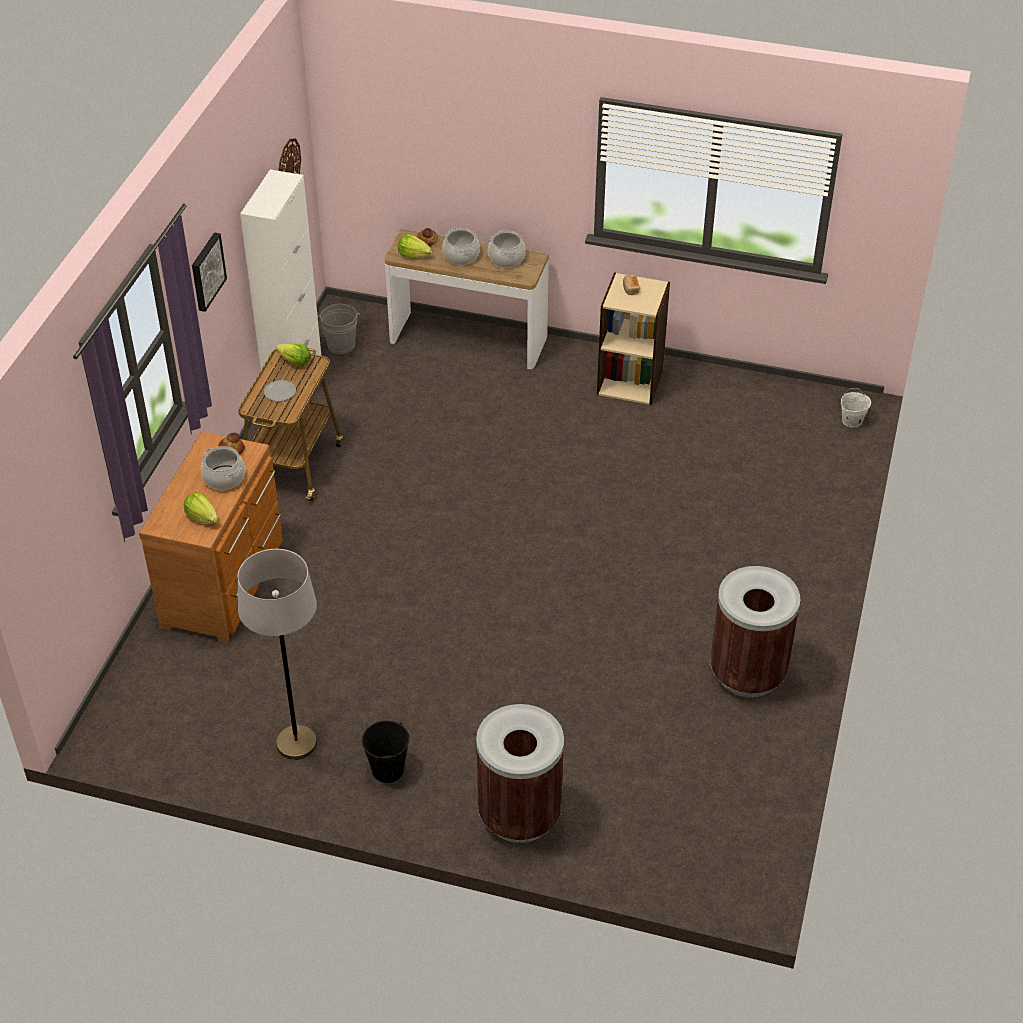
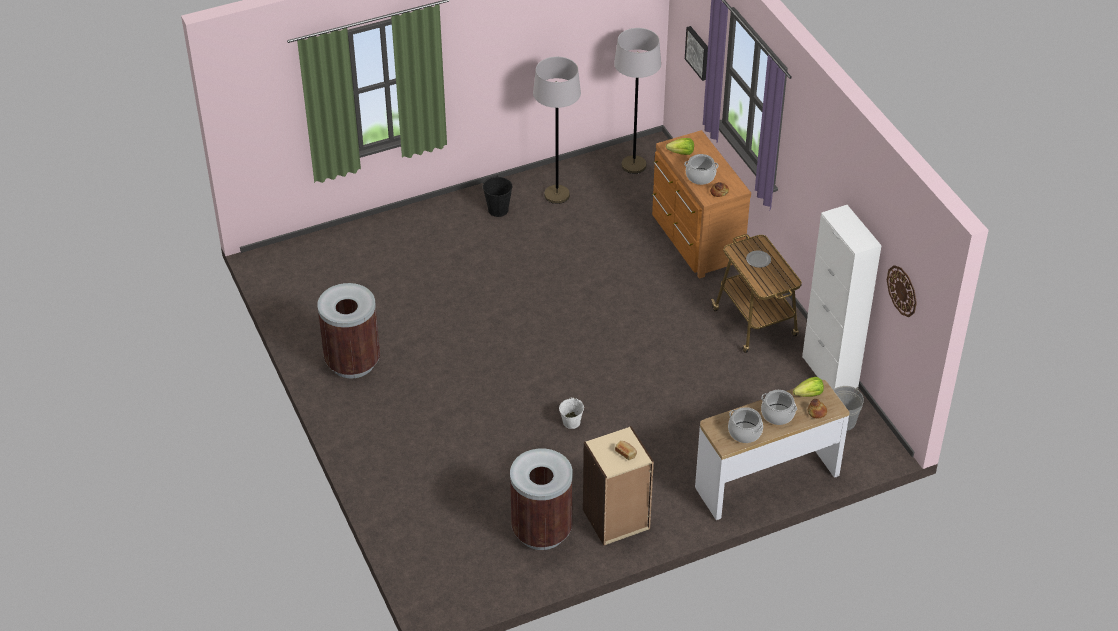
camera: 140 degrees right, 0 degrees up
picture [192,233,227,312] -> picture moved to [685,26,708,81]
lettuce [276,343,311,367] -> none
brown trash can [476,704,564,843] -> brown trash can moved to [510,448,573,550]
white bucket [841,388,871,428] -> white bucket moved to [559,397,584,429]
none -> grey floor lamp [614,28,661,174]

